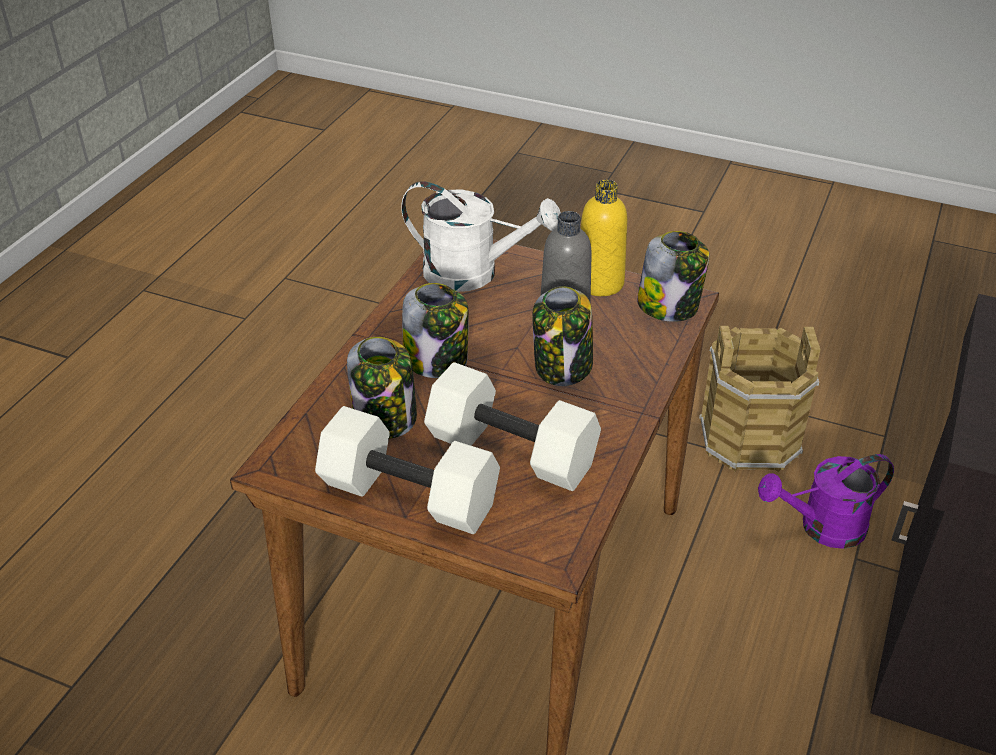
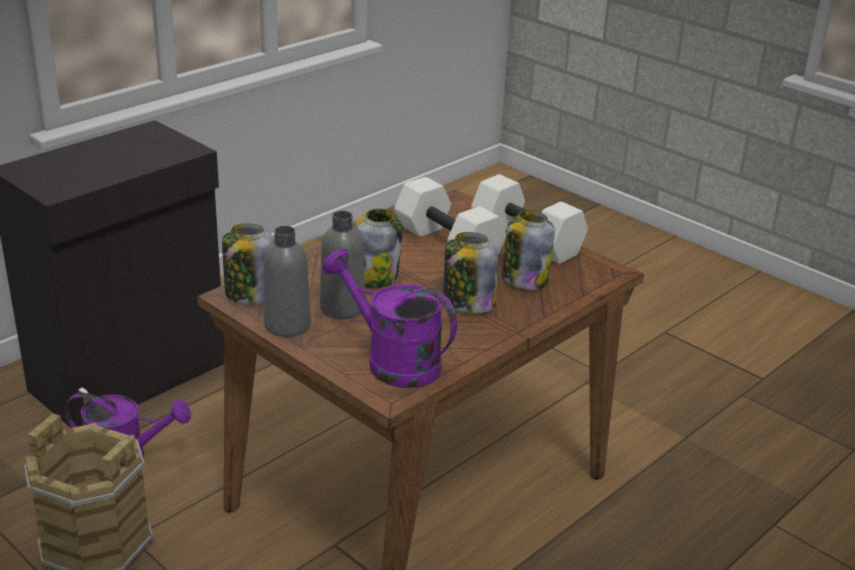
camera: 160 degrees left, 10 degrees down
white watering can [401,181,561,292] -> purple watering can [323,249,457,388]
yellow bottle [580,180,627,296] -> grey bottle [264,226,311,337]

